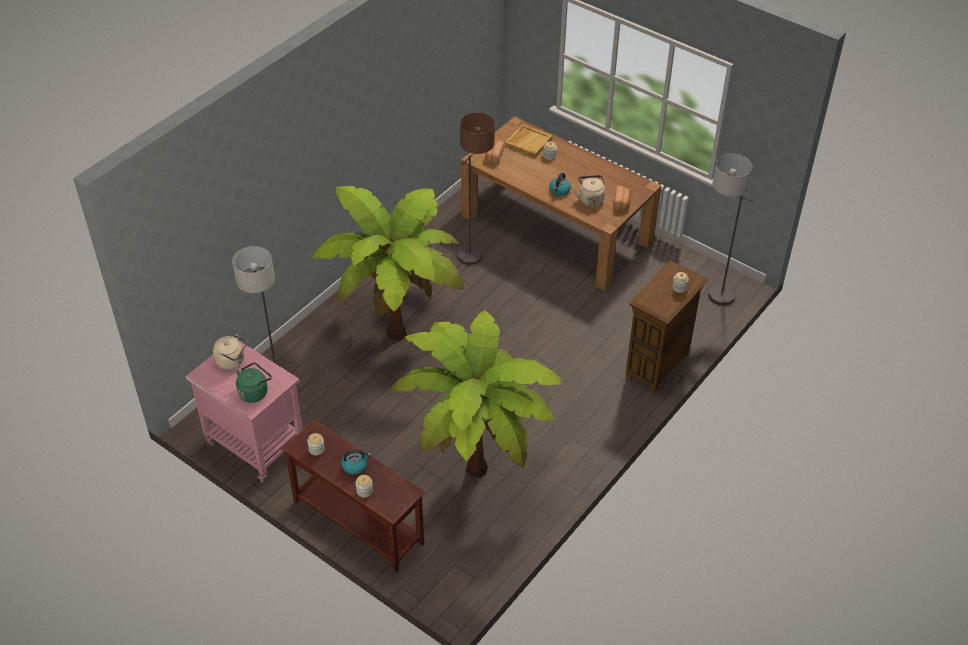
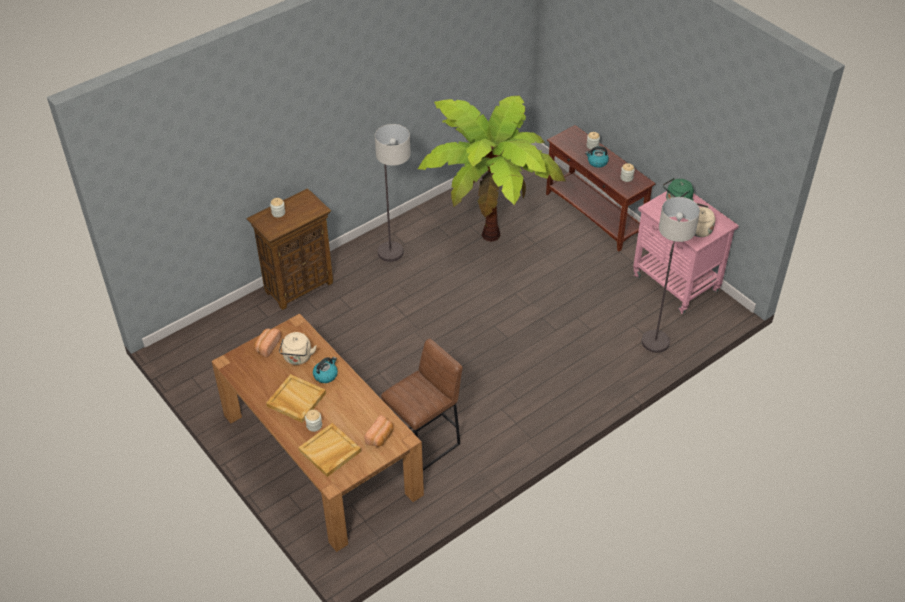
camera: 165 degrees left, 0 degrees up
potted plant [312,186,465,341] -> none
brown floor lamp [457,113,495,265] -> brown stool [381,339,463,470]
grey floor lamp [708,154,754,305] -> grey floor lamp moved to [375,124,410,262]
none -> beige tray [266,374,326,423]

